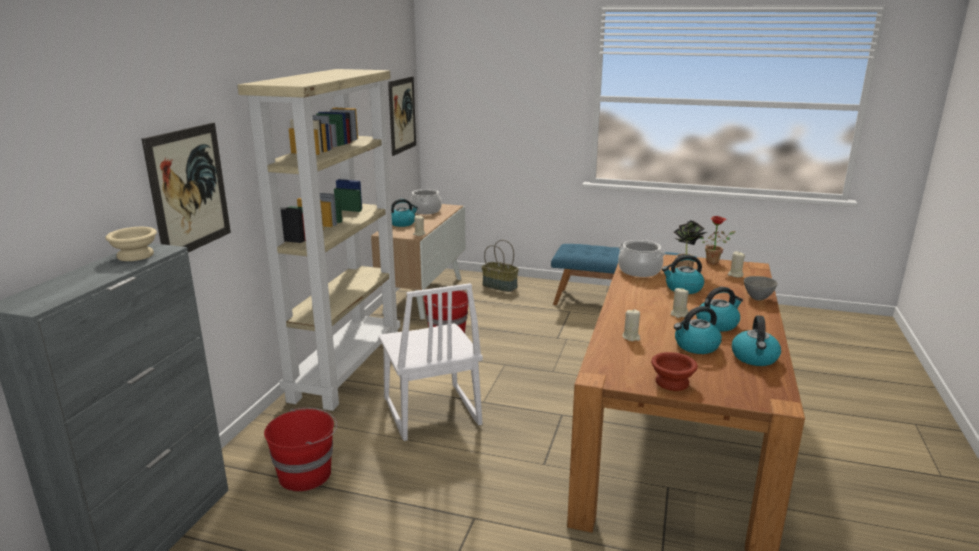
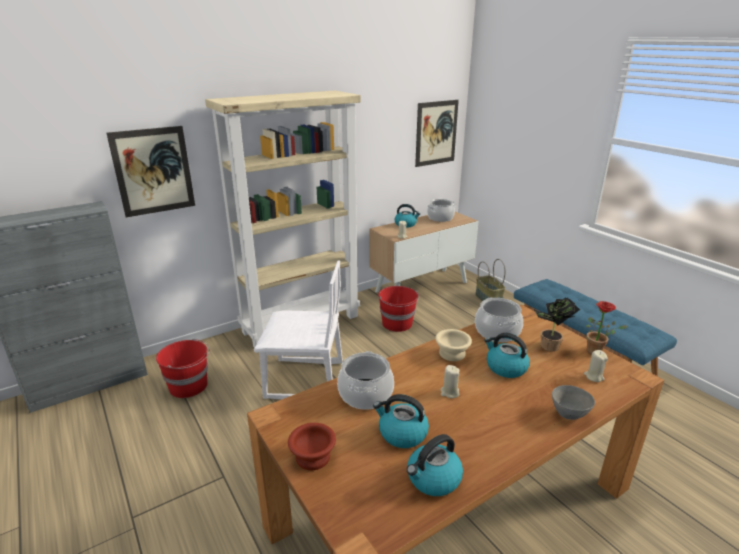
camera: 40 degrees right, 5 degrees up
beige bowl [105,227,157,261] -> beige bowl moved to [435,329,472,361]
white chair [378,283,483,441] -> white chair turned 105 degrees counterclockwise [254,261,343,399]
beige candle [623,309,640,341] -> cooking pot [337,351,394,410]
kettle [696,287,743,331] -> none

